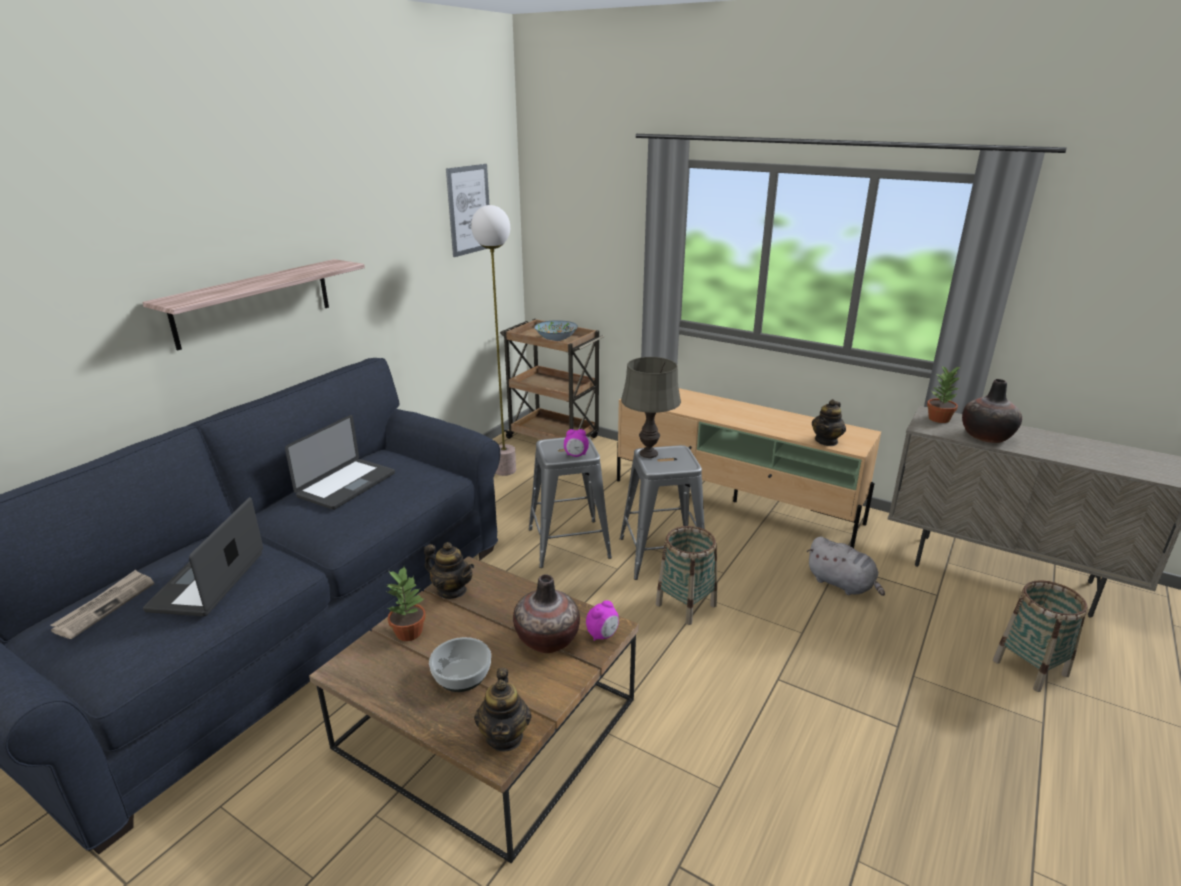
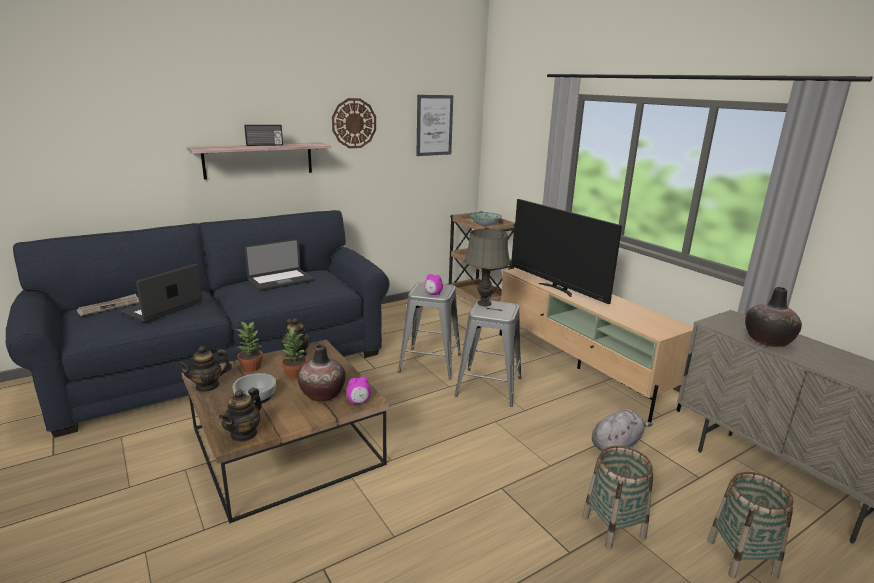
camera: 25 degrees right, 5 degrees down
floor lamp [471,205,516,476] -> none
basket [656,526,717,625] -> basket moved to [582,446,653,549]
grey plush toy [807,537,885,596] -> grey plush toy turned 105 degrees counterclockwise [592,409,653,451]
teapot [812,399,846,446] -> teapot moved to [177,346,232,392]
potted plant [927,366,961,423] -> potted plant moved to [282,327,307,379]
none -> radio [244,125,283,146]
none -> wall clock [332,98,376,148]
none -> television [512,199,622,304]

